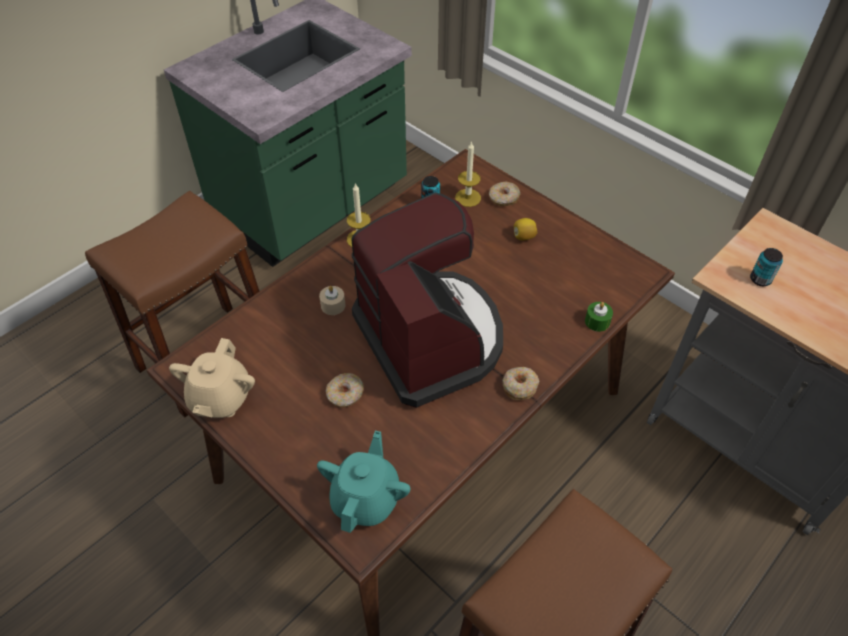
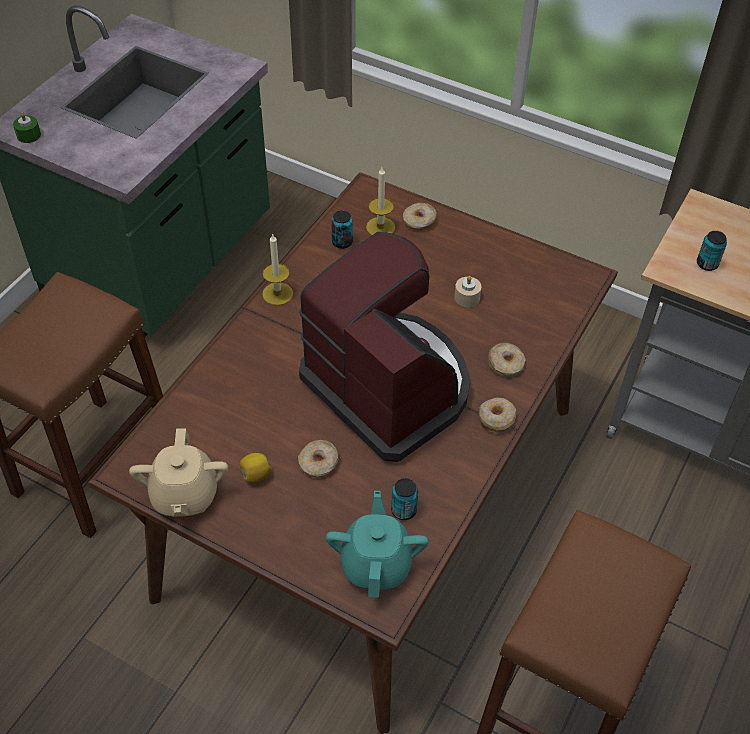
camera: 15 degrees left, 0 degrees up
beige candle [319,286,345,315] -> beige candle moved to [454,276,481,307]
lemon [514,218,537,240] -> lemon moved to [240,453,271,483]
green candle [585,302,613,332] -> green candle moved to [13,112,41,143]
none -> can [391,478,418,520]
none -> donut [489,343,526,377]

